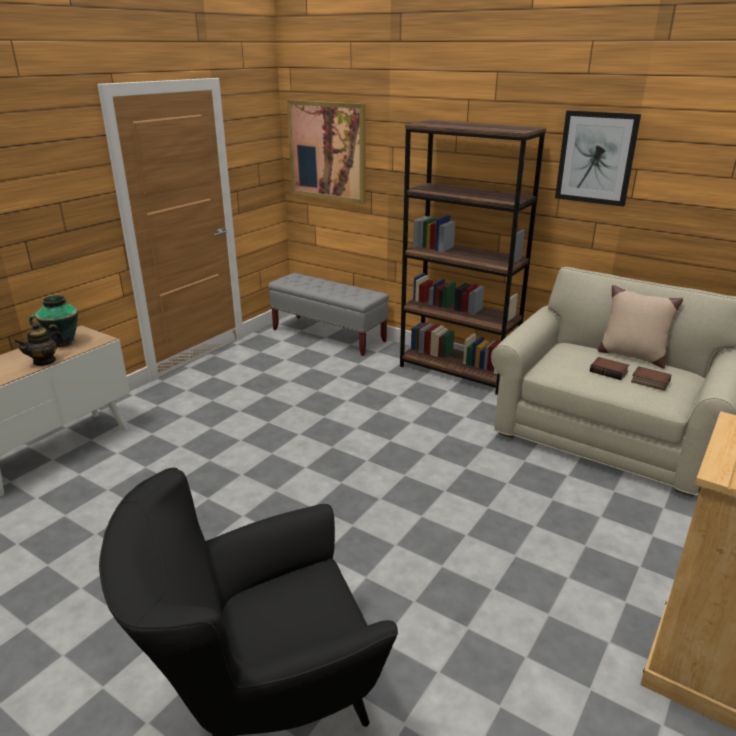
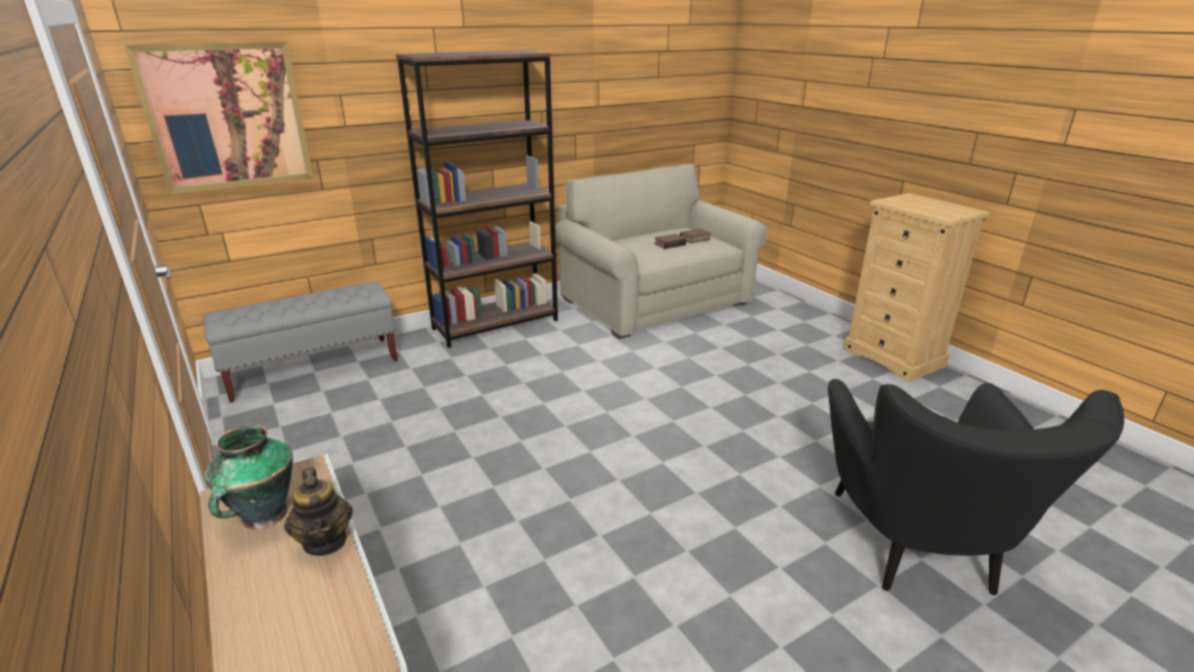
camera: 65 degrees left, 0 degrees up
picture [555,110,641,207] -> none
beige pillow [598,285,683,369] -> none

